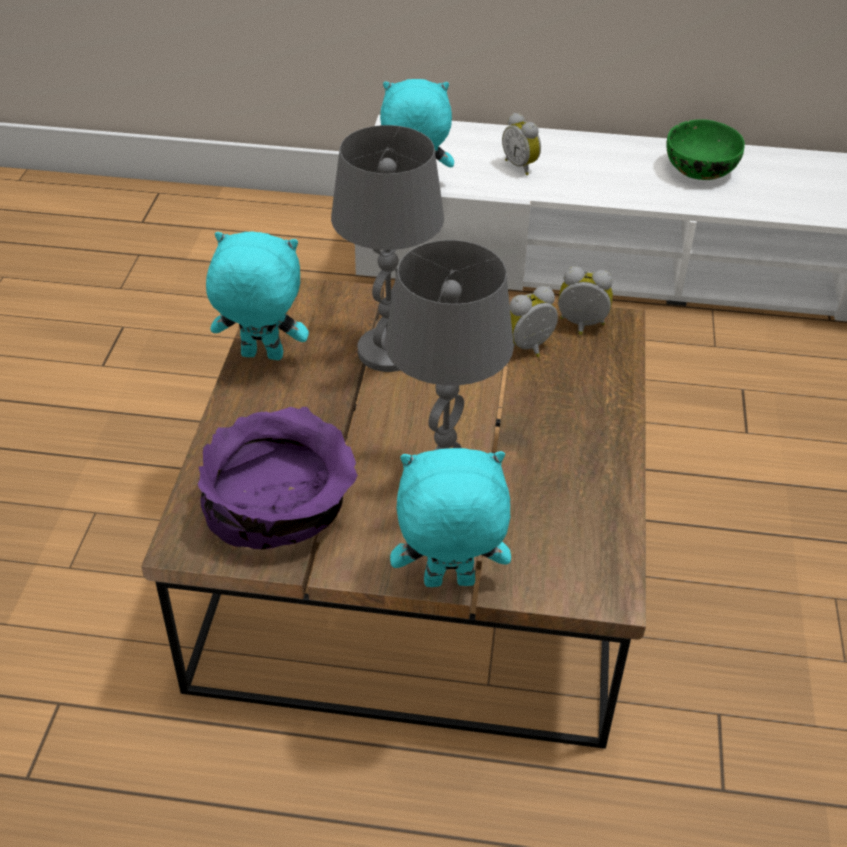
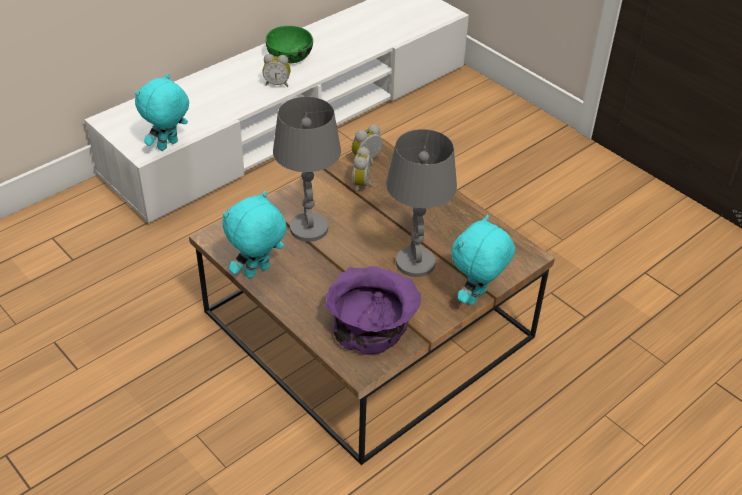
camera: 50 degrees left, 0 degrees up
alarm clock [502,113,541,175] -> alarm clock moved to [262,54,291,87]

